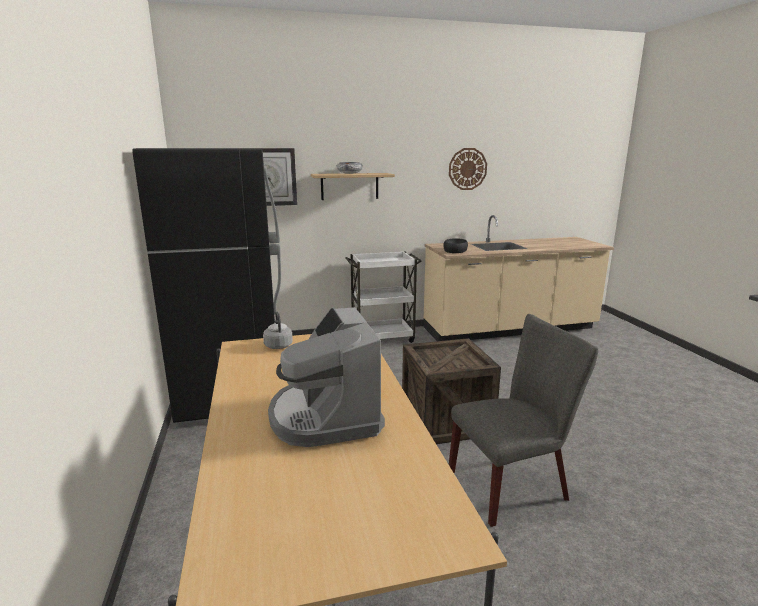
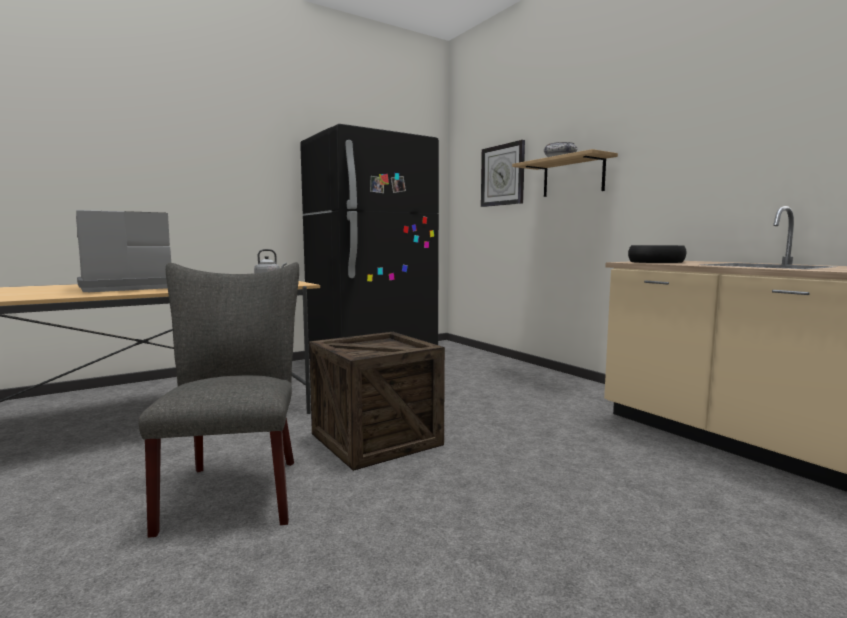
camera: 70 degrees right, 10 degrees down
white cart [345,251,422,343] -> none
wall clock [449,148,487,190] -> none
grey chair [449,314,598,527] -> grey chair turned 150 degrees counterclockwise [138,262,299,538]

